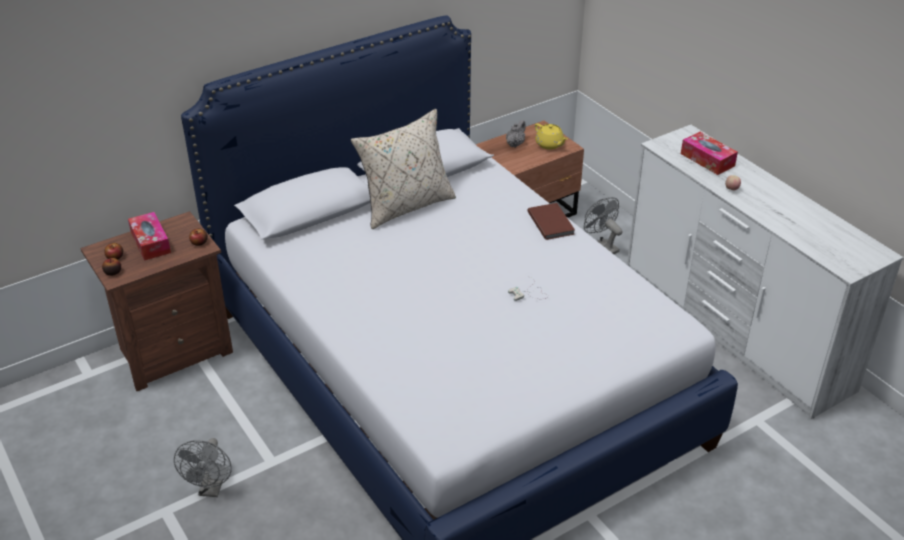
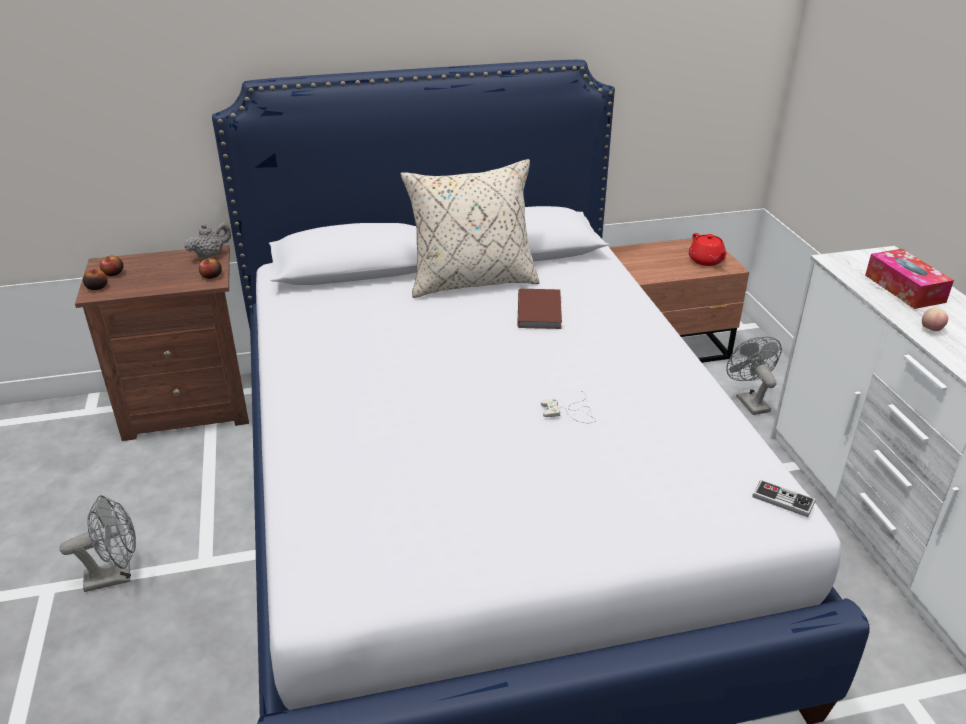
camera: 20 degrees right, 5 degrees down
tissue box [128,212,171,261] -> none
grey fan [174,438,232,497] -> grey fan turned 135 degrees counterclockwise [59,495,136,592]
grey teapot [506,120,526,148] -> grey teapot moved to [184,222,231,259]
brown book [527,203,575,240] -> brown book moved to [517,289,562,329]
yellow teapot [535,123,568,150] -> red teapot [689,233,727,266]
none -> game controller [752,480,816,517]

